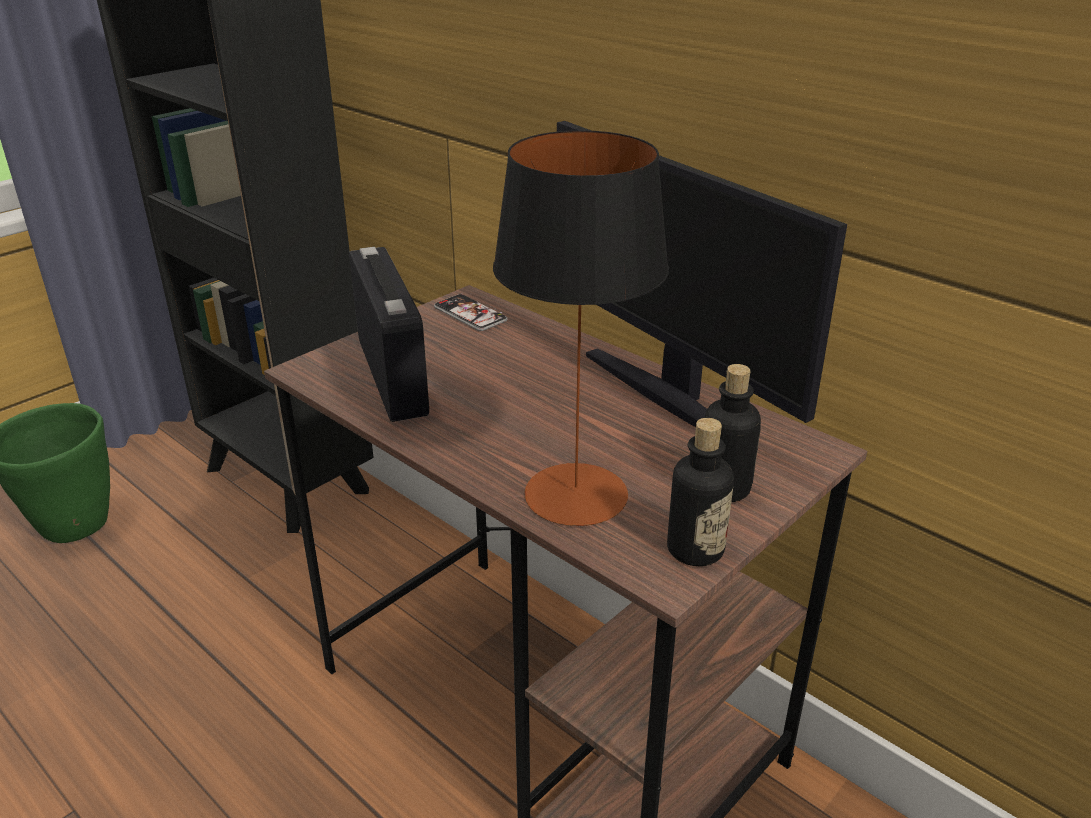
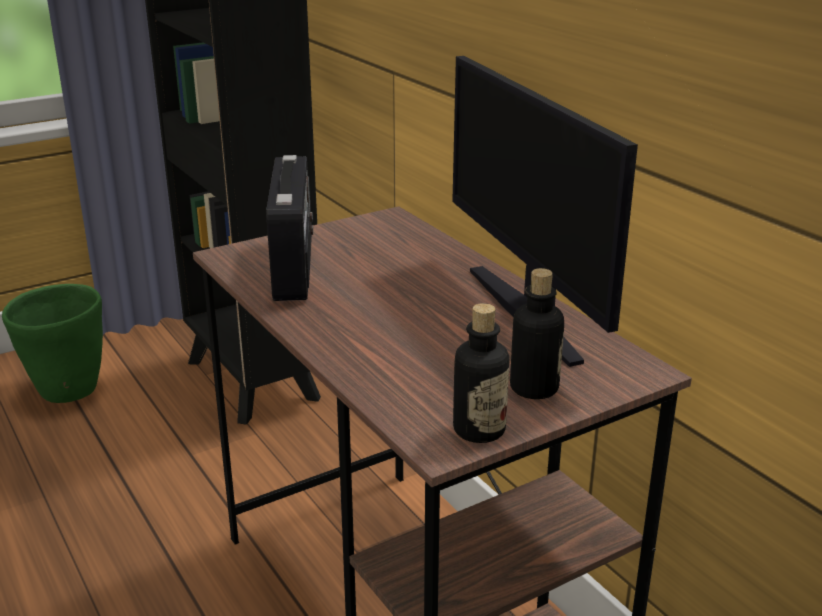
camera: 15 degrees right, 5 degrees down
phone [434,294,507,331] -> none
table lamp [493,130,669,526] -> none

